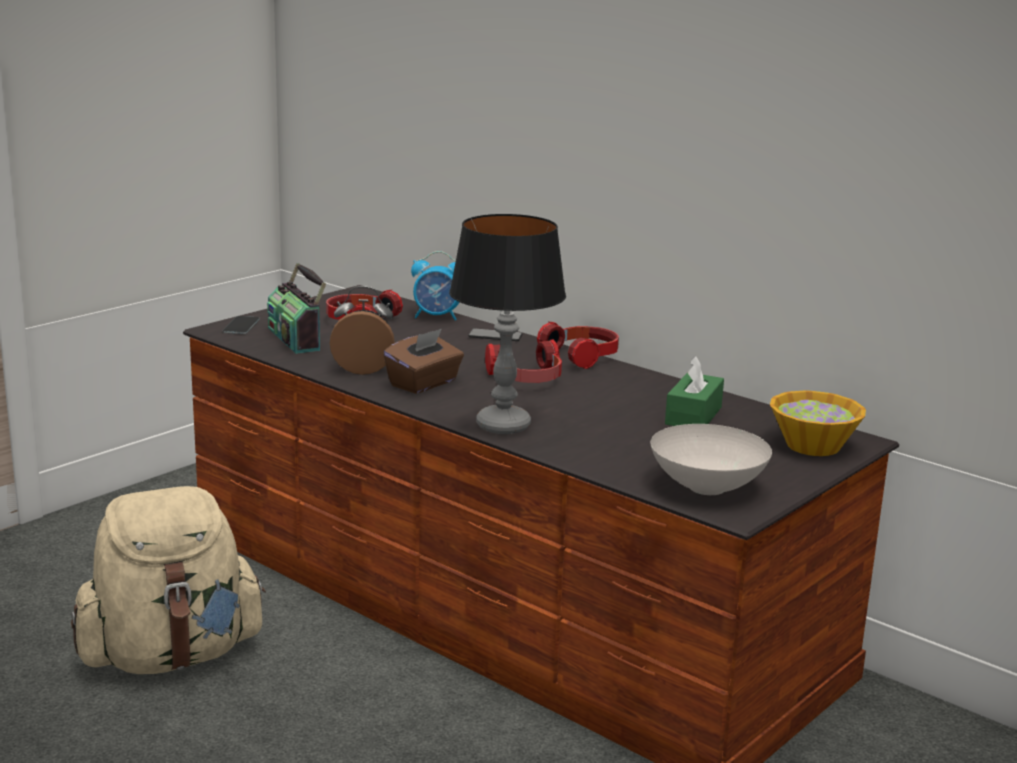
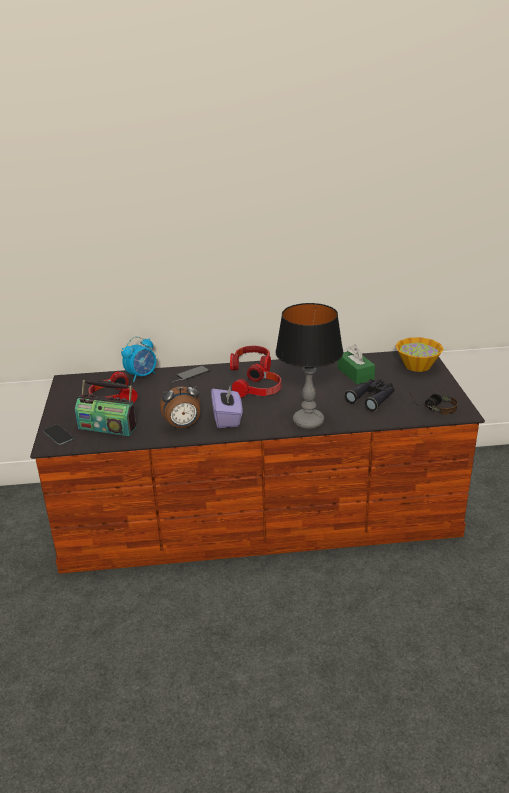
camera: 45 degrees left, 10 degrees up
beige backpack [71,486,266,674] -> none
alarm clock [330,286,395,375] -> alarm clock turned 150 degrees counterclockwise [160,379,200,429]
brown tissue box [383,329,464,394] -> purple tissue box [211,387,242,428]
white bowl [650,424,772,495] -> headphones [409,392,458,414]
none -> black binoculars [345,379,394,411]

